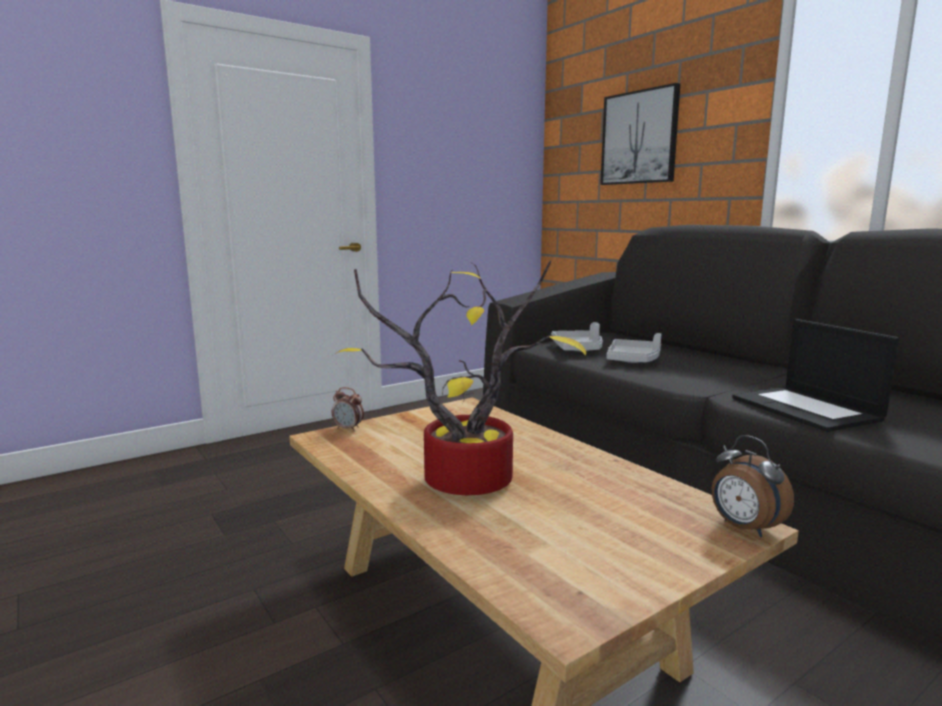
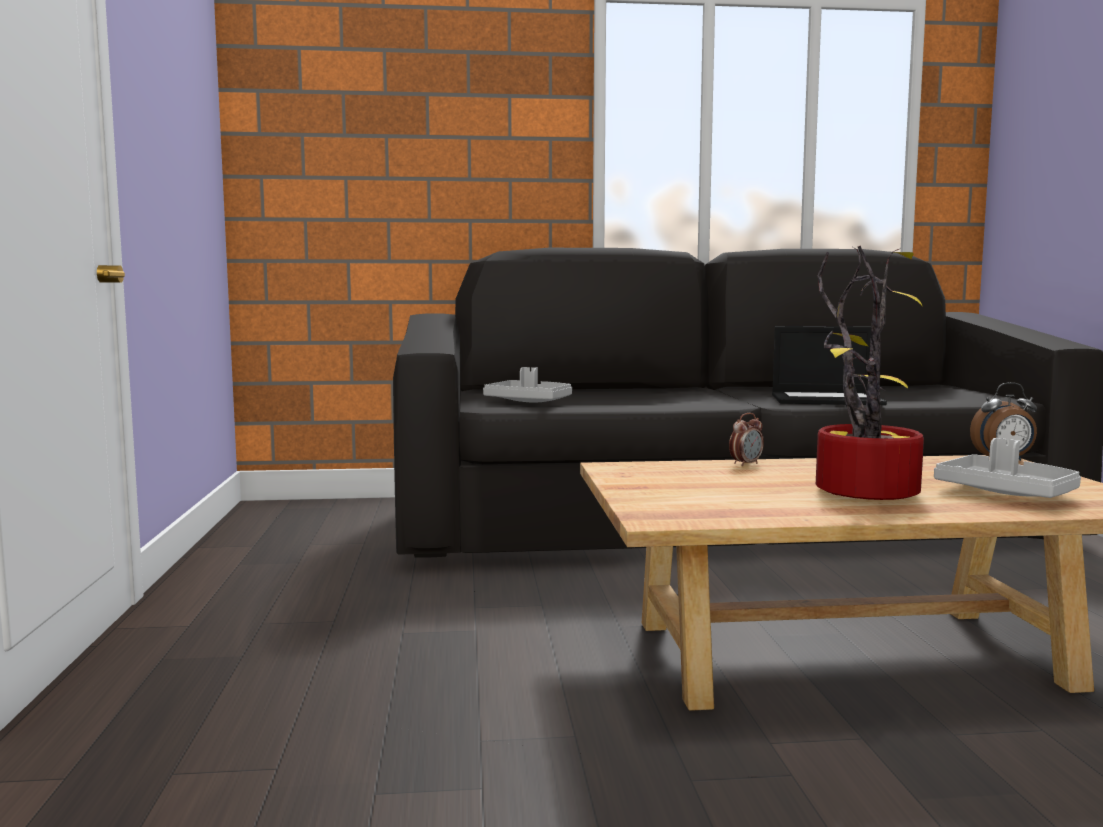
camera: 60 degrees left, 5 degrees down
alarm clock [332,387,364,431] -> alarm clock moved to [729,413,764,466]
picture [600,83,680,185] -> none
grey tray [607,333,662,363] -> grey tray moved to [934,438,1081,498]

